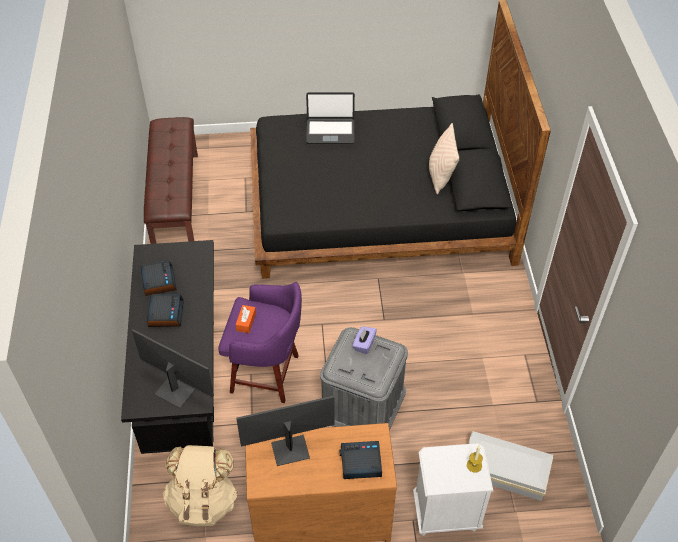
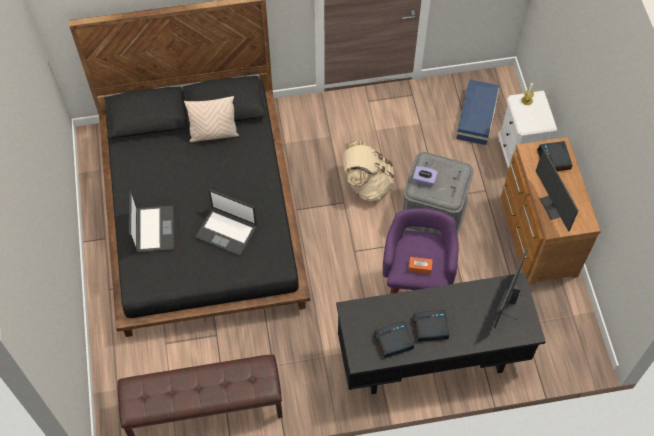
camera: 95 degrees left, 10 degrees up
beige backpack [163,445,238,526] -> beige backpack moved to [344,141,394,201]
white storage box [468,431,553,501] -> blue storage box [456,80,499,145]
none -> laptop [196,190,257,255]

